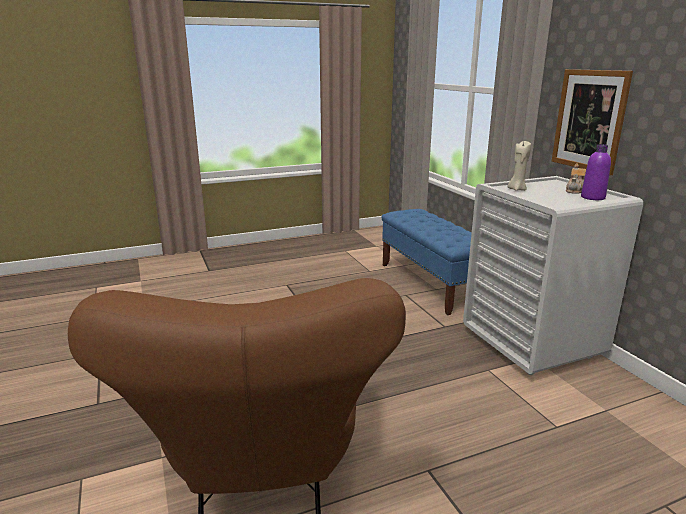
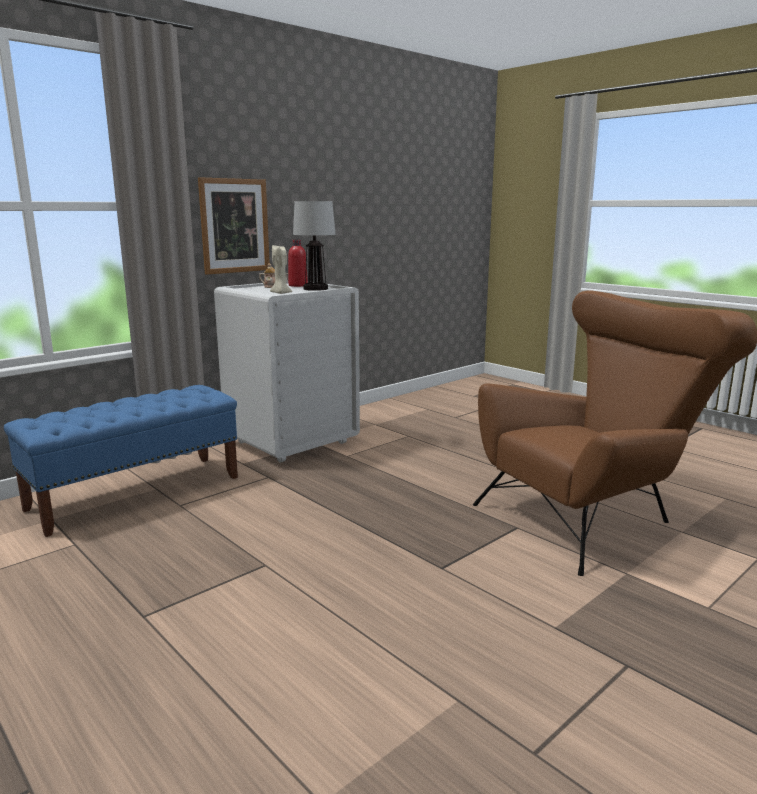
camera: 110 degrees left, 5 degrees down
purple bottle [581,144,611,200] -> red bottle [288,240,308,287]
none -> table lamp [293,201,336,291]

